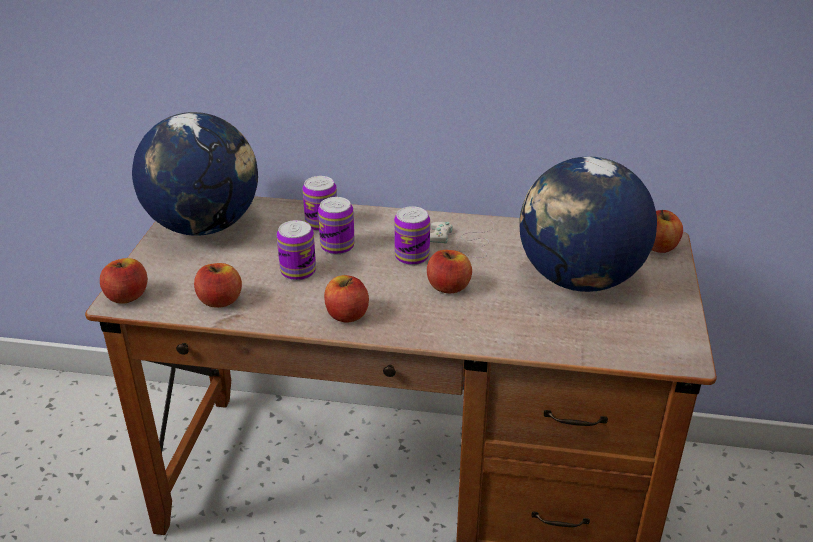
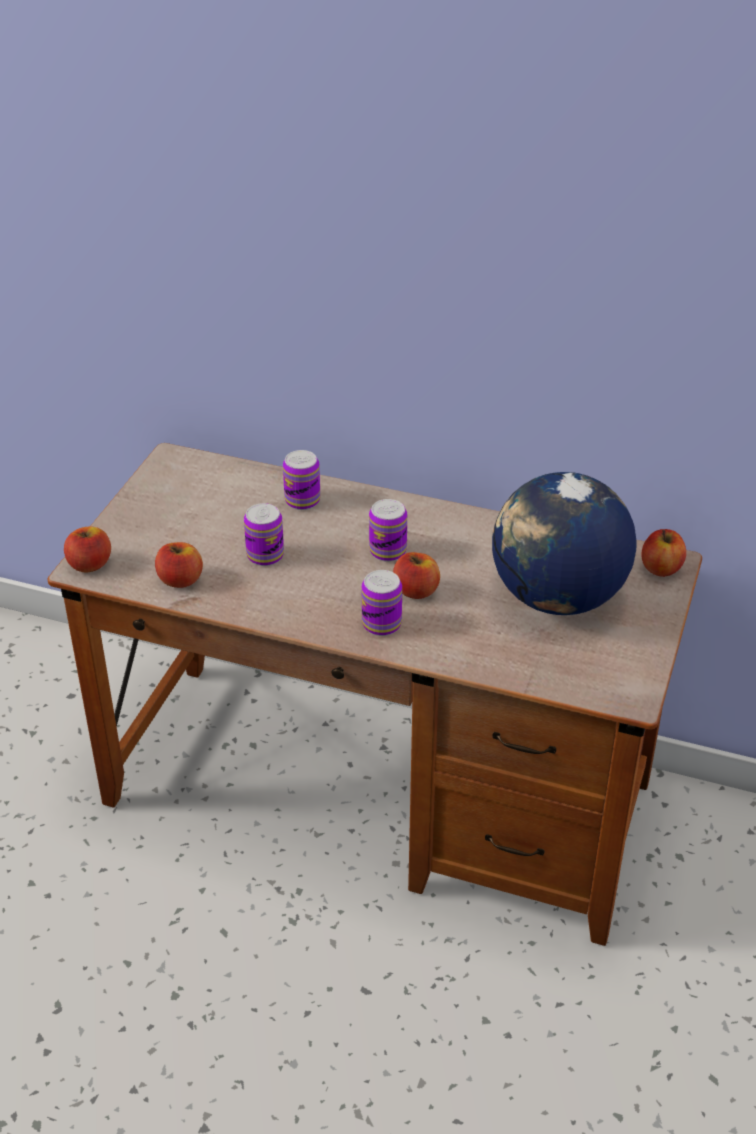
camera: 10 degrees right, 5 degrees up
globe [132,112,258,236] -> none
can [318,197,355,255] -> can moved to [362,570,402,636]
apple [324,275,369,323] -> none
white game controller [430,220,494,258] -> none

